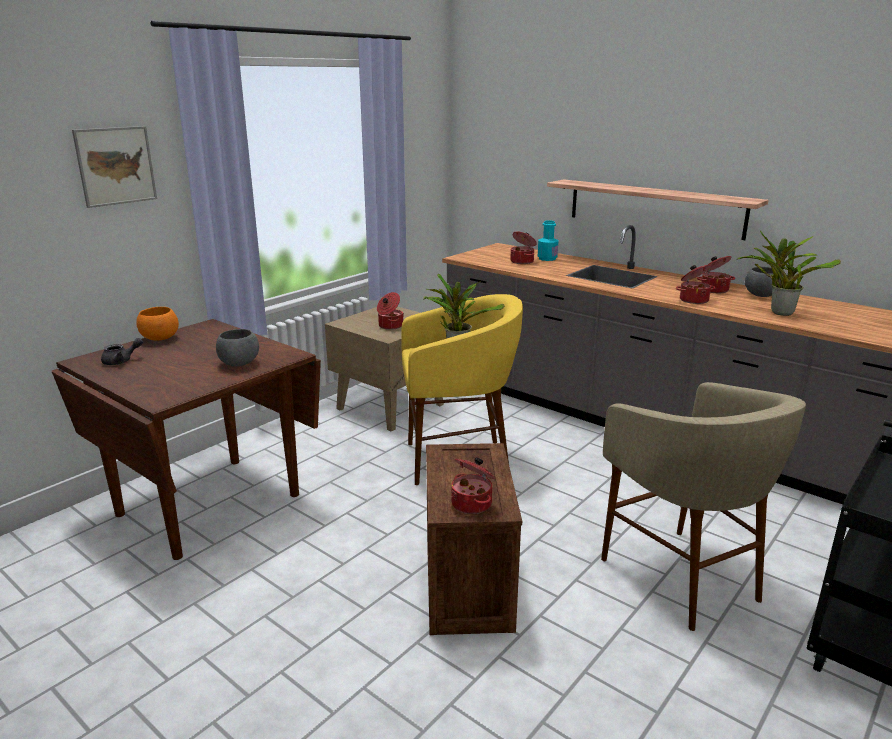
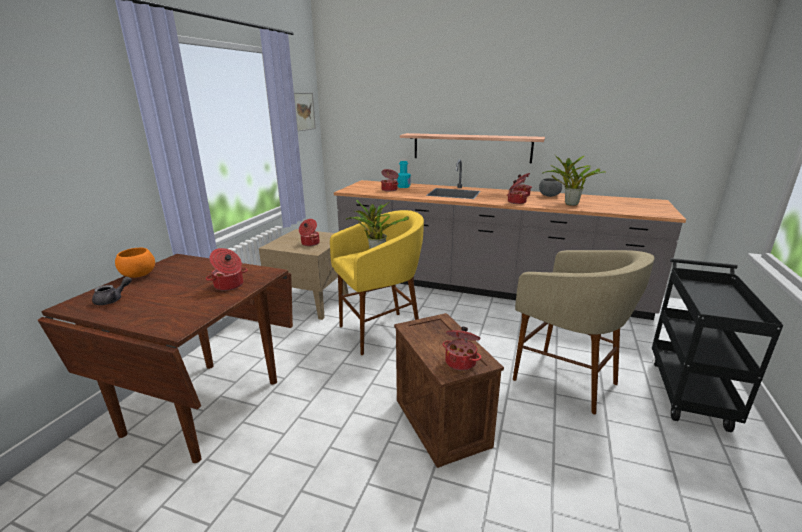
camera: 20 degrees left, 0 degrees up
picture [72,126,157,208] -> picture moved to [294,93,316,132]
grey bowl [216,329,259,366] -> cooking pot [206,248,248,291]

